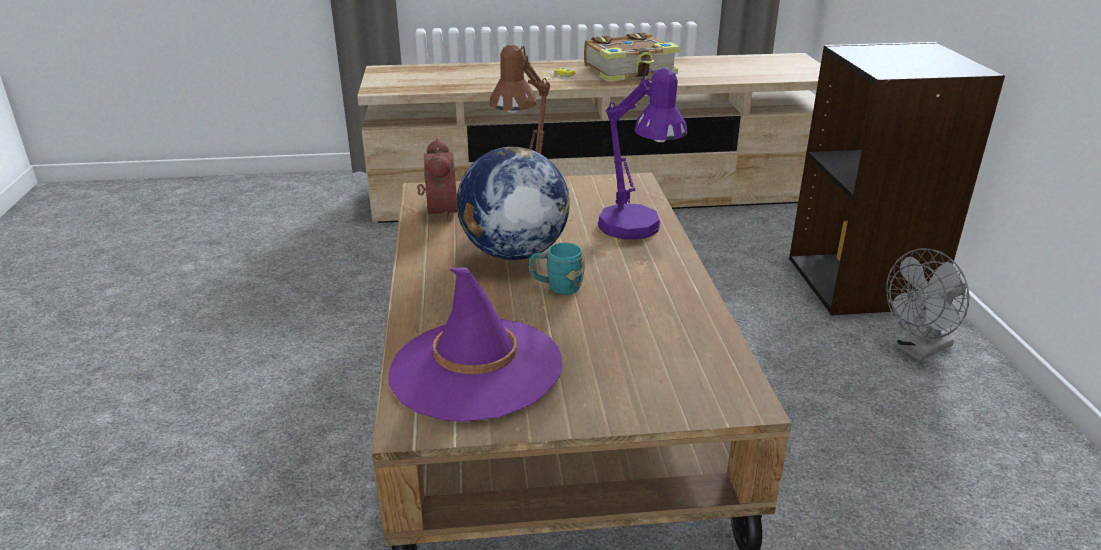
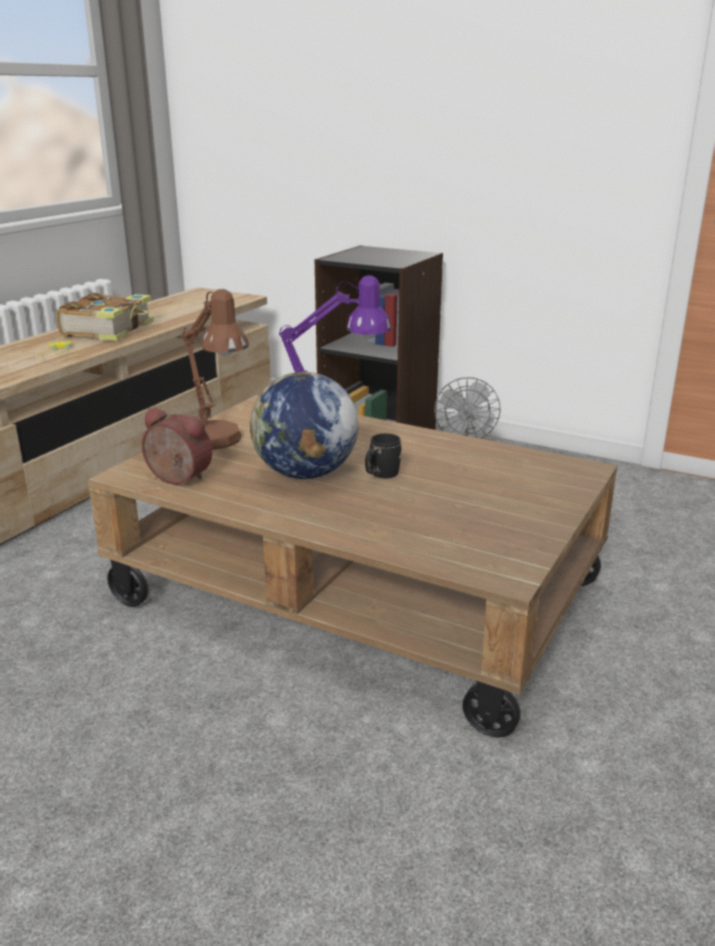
camera: 55 degrees left, 5 degrees down
purple hat [389,267,563,422] -> none
turquoise mug [529,243,585,295] -> black mug [365,433,402,479]

